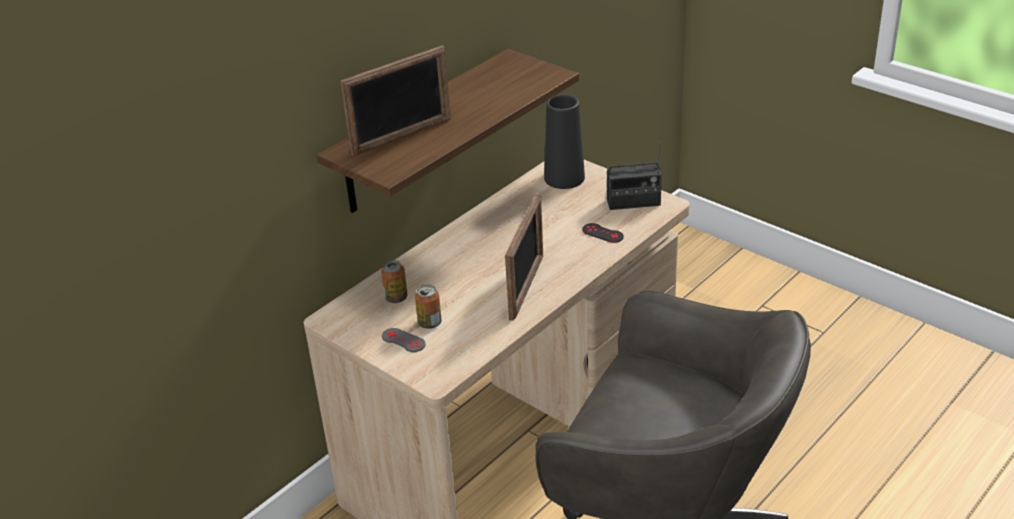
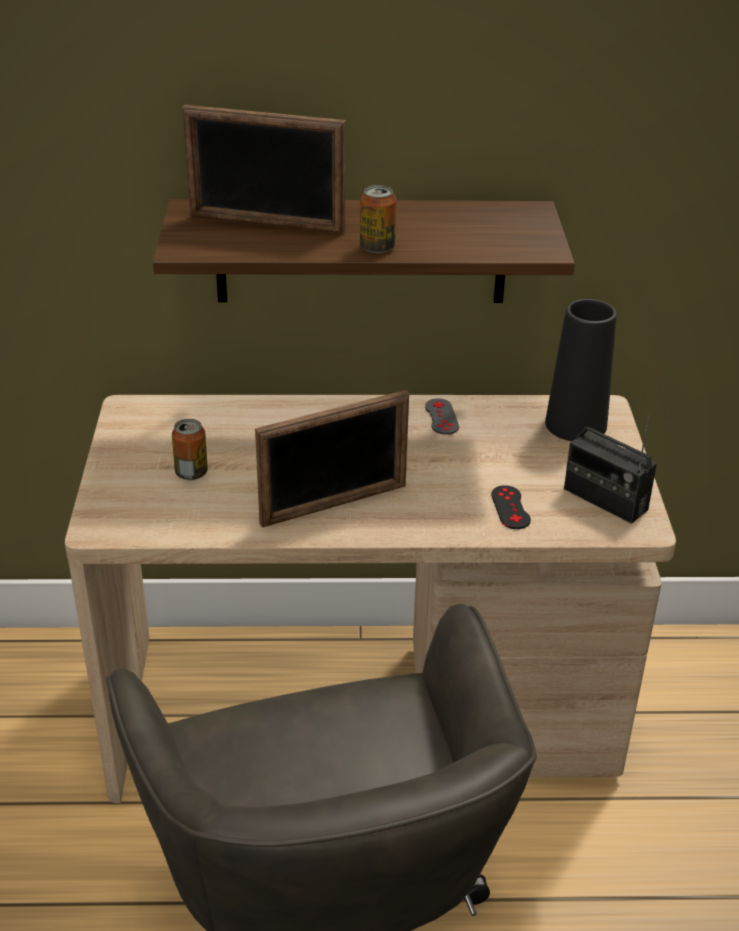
camera: 45 degrees right, 0 degrees up
can [381,260,407,303] -> can moved to [360,185,396,253]
grey game controller [382,328,425,352] -> grey game controller moved to [425,398,459,435]

